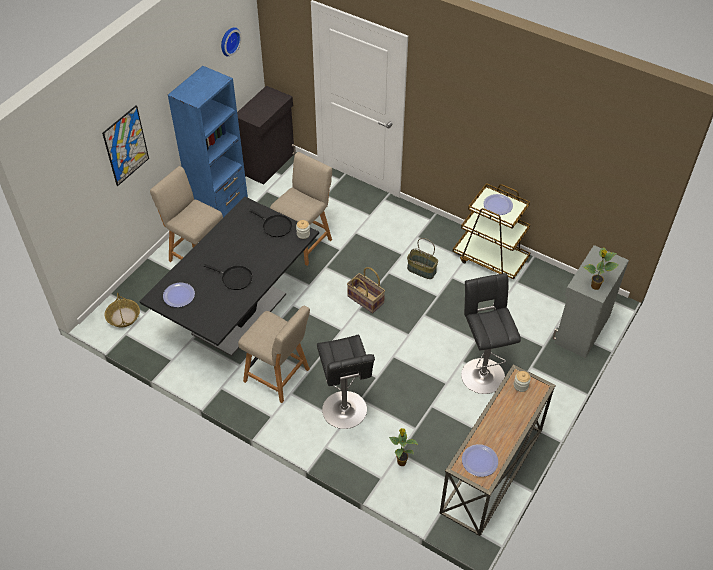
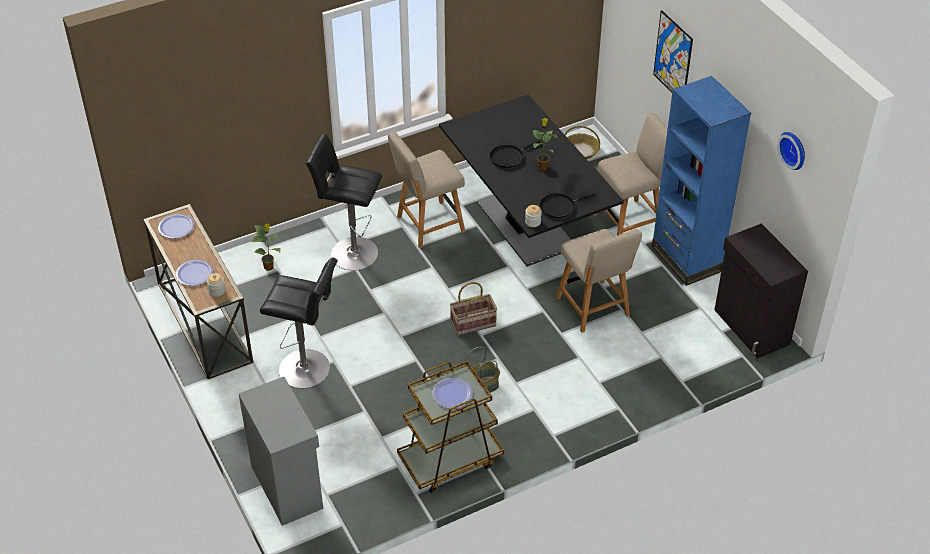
camera: 120 degrees right, 5 degrees down
plate [163,283,195,307] -> plate moved to [176,260,213,286]
potted plant [583,247,619,290] -> potted plant moved to [533,118,558,171]

